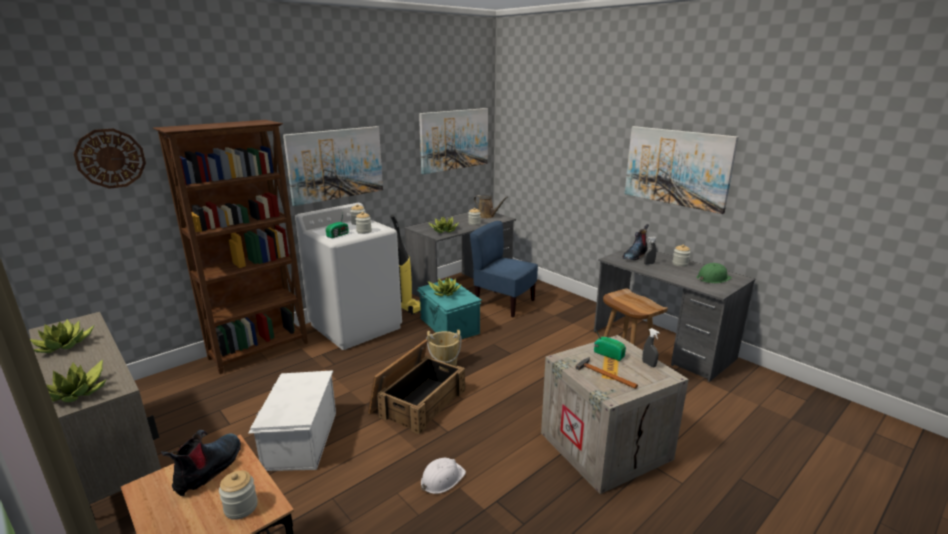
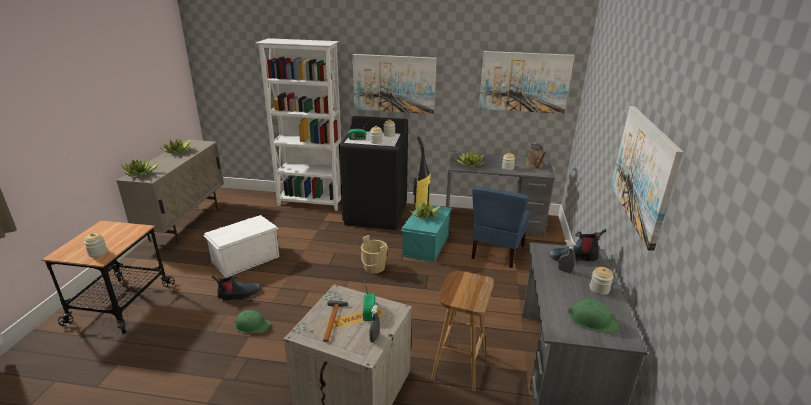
camera: 50 degrees right, 5 degrees up
wall clock [74,128,146,189] -> none
brown bookcase [153,120,308,374] -> white bookcase [256,38,341,211]
boot [161,430,241,496] -> boot moved to [212,275,260,300]
white washing machine [295,203,402,350] -> black washing machine [339,116,408,230]
crate [368,339,465,434] -> none
white hard hat [421,458,466,494] -> green hard hat [233,310,271,333]
blue chair [470,221,538,317] -> blue chair turned 150 degrees counterclockwise [471,186,530,268]

